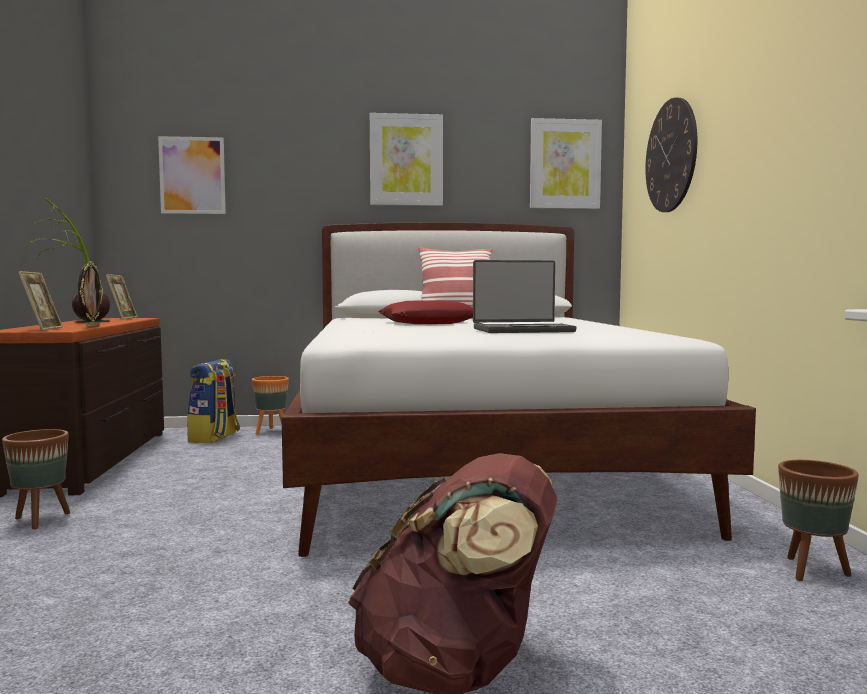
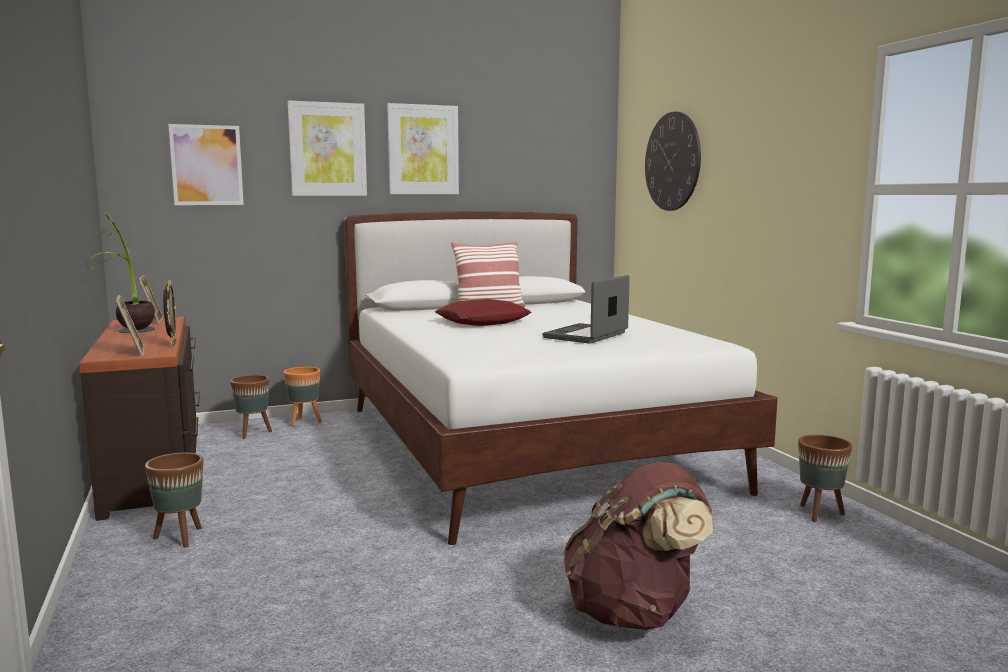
camera: 15 degrees left, 5 degrees up
backpack [187,359,240,443] -> brown planter [230,375,272,439]
laptop [473,260,577,333] -> laptop turned 150 degrees clockwise [543,275,630,344]
picture [530,118,602,209] -> picture moved to [288,101,367,196]

